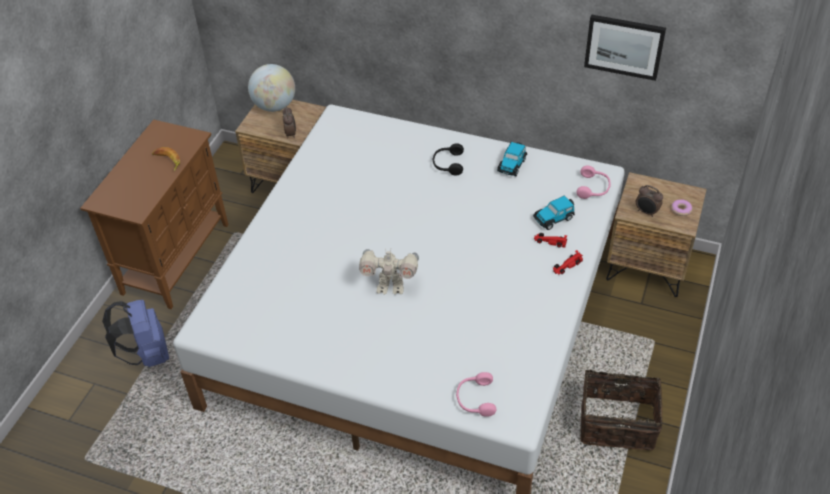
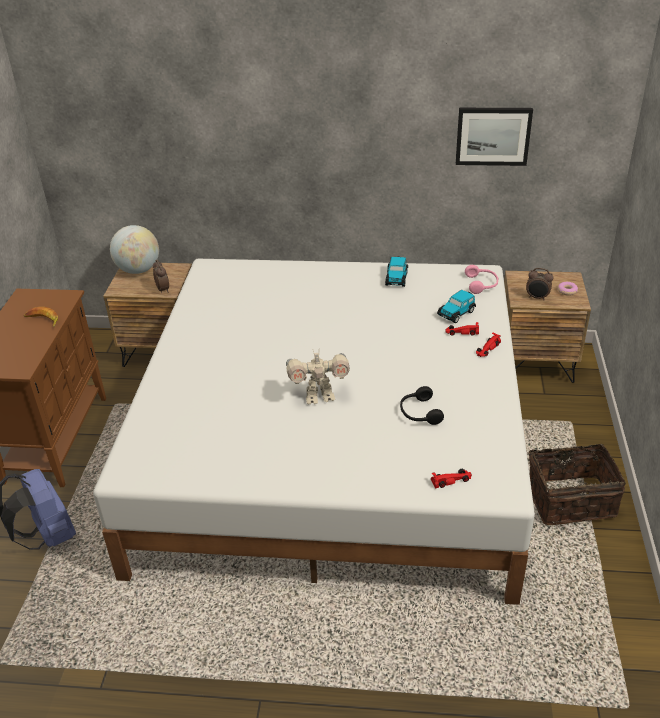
camera: 15 degrees left, 10 degrees down
black headphones [433,143,464,176] -> black headphones moved to [400,386,444,425]
pink headphones [456,372,496,417] -> red toy car [431,469,472,488]

